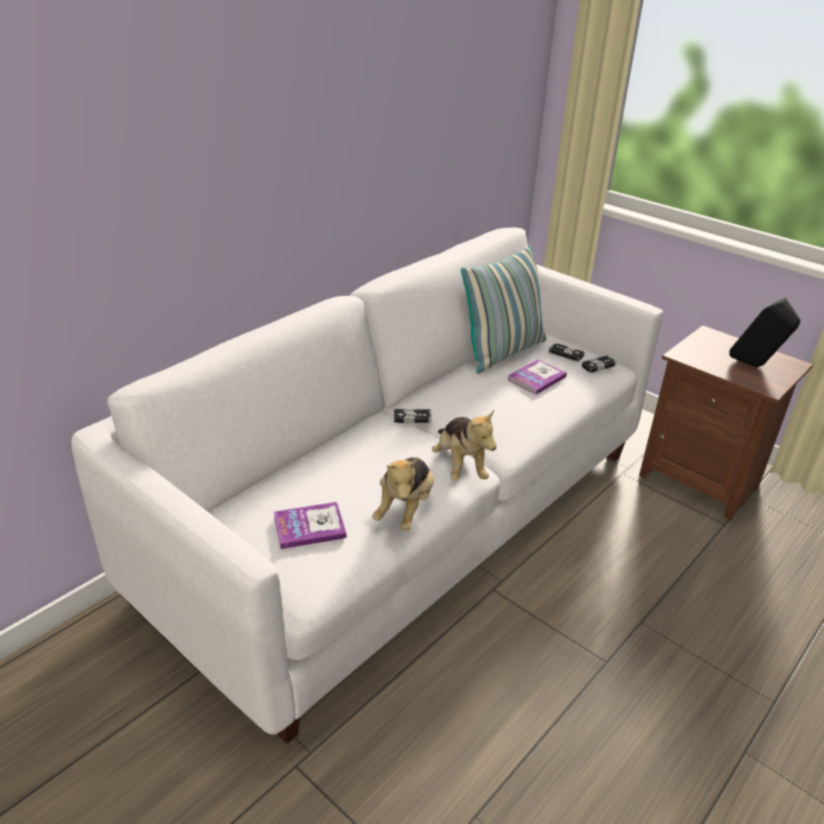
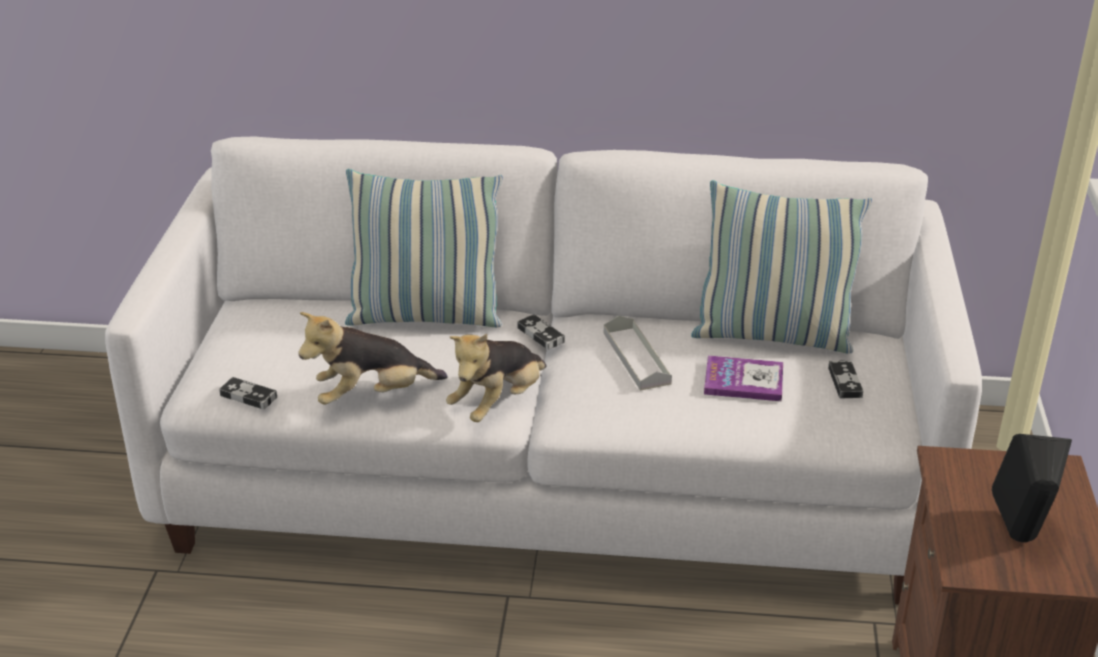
camera: 55 degrees right, 0 degrees up
book [274,502,347,549] -> none
game controller [581,355,617,373] -> game controller moved to [219,377,277,409]
none -> pillow [345,169,503,327]
none -> grey tray [604,316,672,391]

